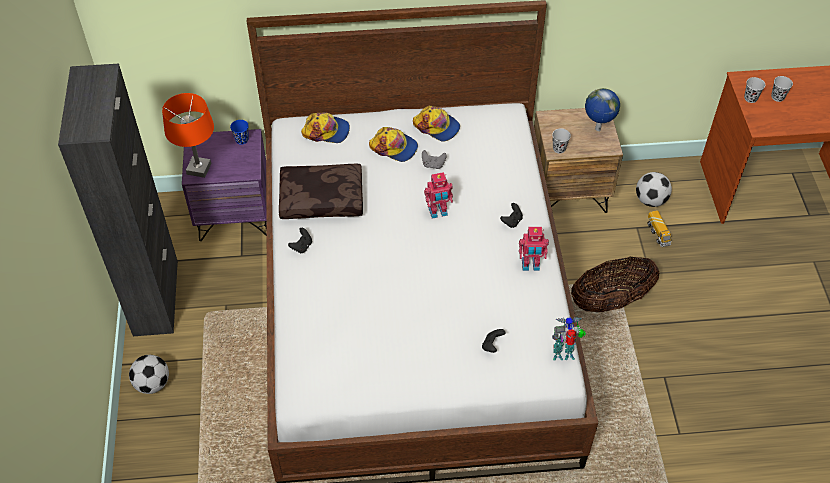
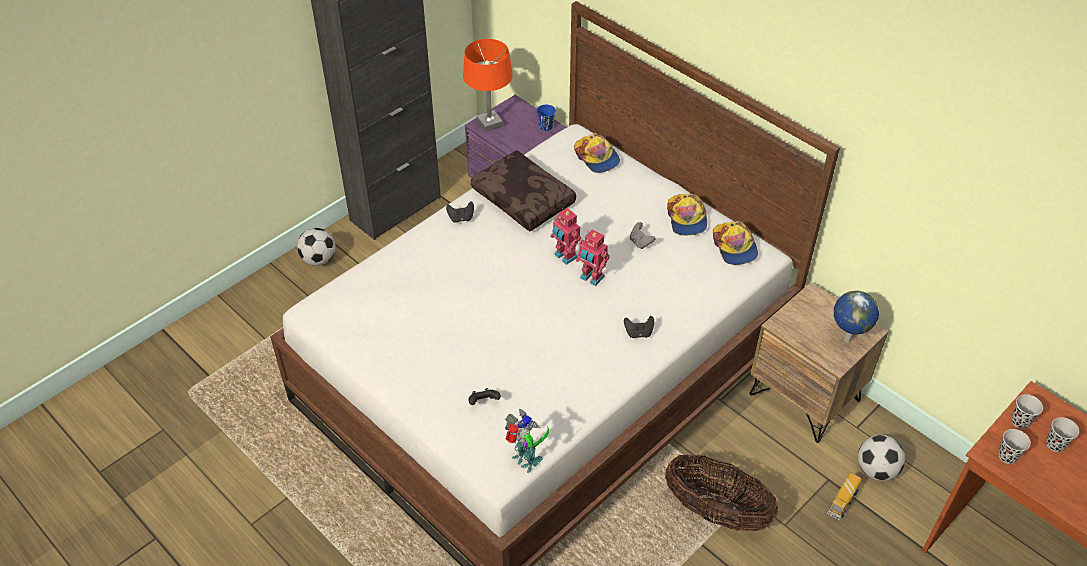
camera: 50 degrees right, 5 degrees down
cap [369,127,418,162] -> cap moved to [713,221,758,265]
toy robot [519,227,549,271] -> toy robot moved to [550,208,581,265]
black cup [552,129,571,154] -> black cup moved to [998,429,1031,464]

